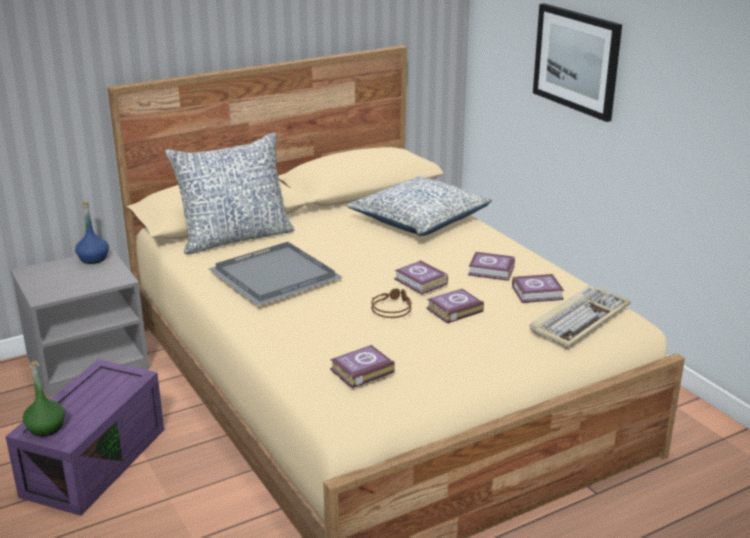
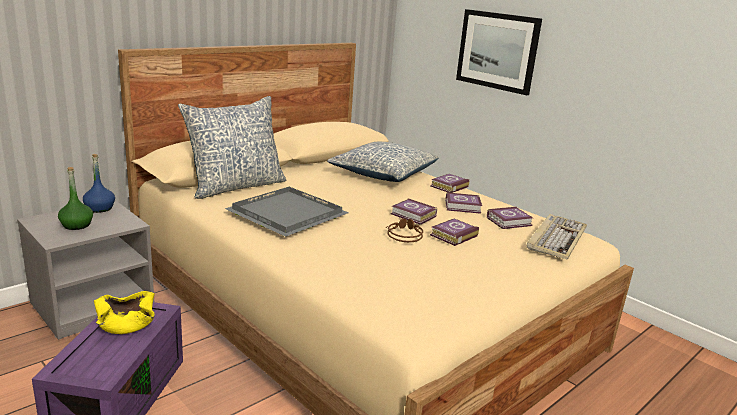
camera: 15 degrees left, 5 degrees down
green bottle [23,361,65,436] -> green bottle moved to [58,167,93,230]
book [330,345,395,388] -> book moved to [430,174,469,193]
none -> yellow bowl [94,291,155,334]

